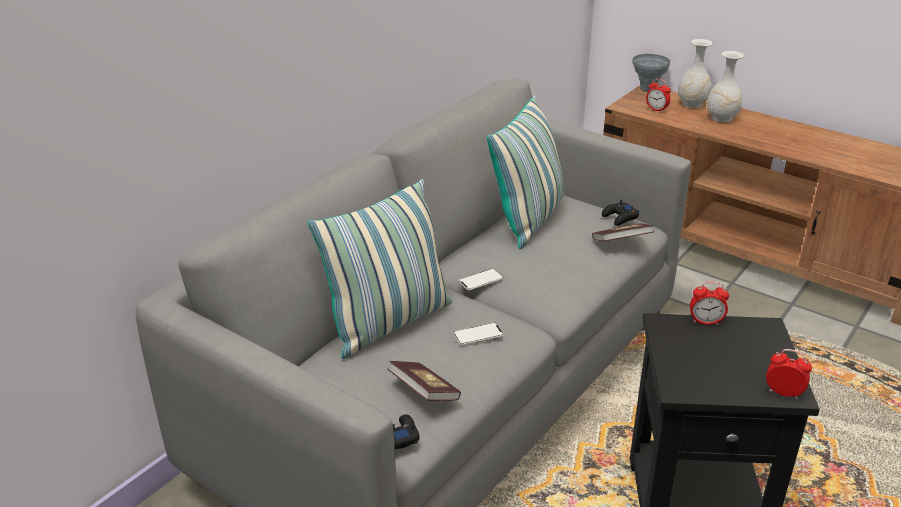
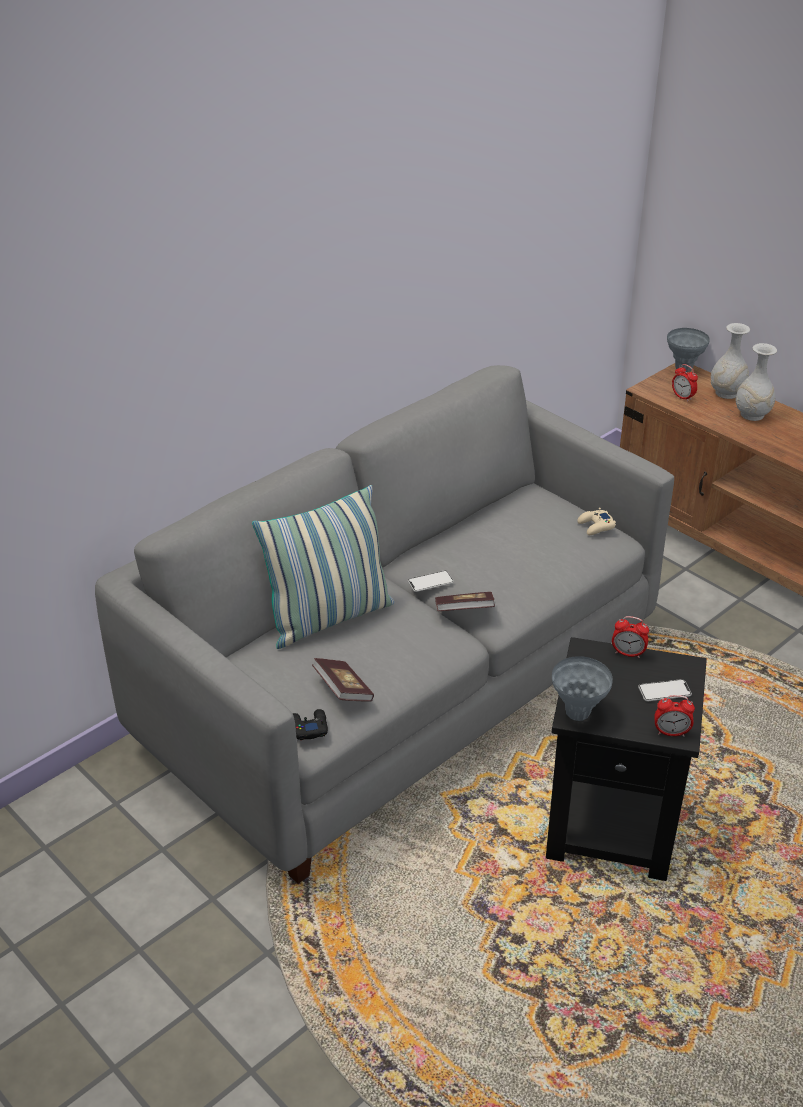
camera: 10 degrees right, 5 degrees up
phone [453,322,504,345] -> phone moved to [638,679,692,701]
pillow [487,95,564,249] -> none
book [592,223,654,241] -> book moved to [435,592,495,611]
black game controller [602,200,639,226] -> beige game controller [577,507,616,535]
alarm clock [766,349,812,400] -> alarm clock turned 150 degrees clockwise [654,695,695,737]
none -> grey vase [552,656,613,721]

